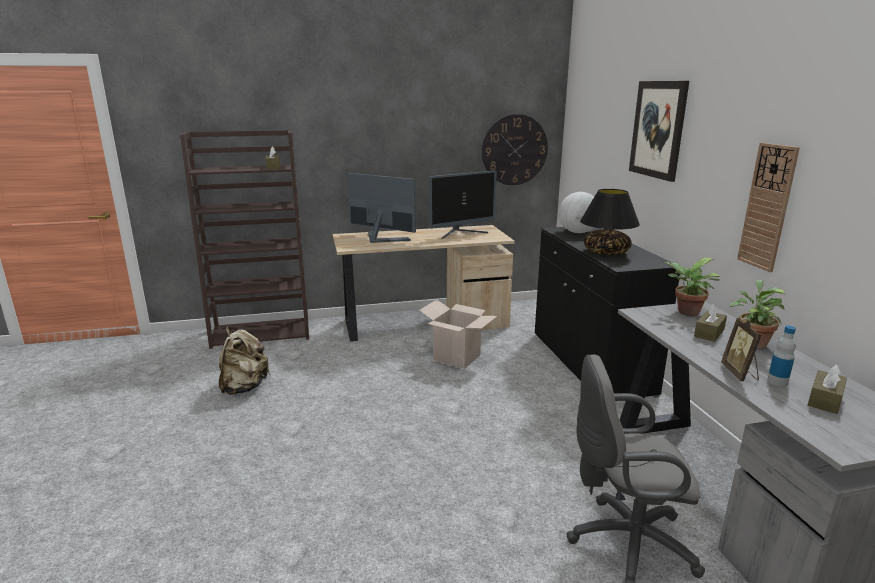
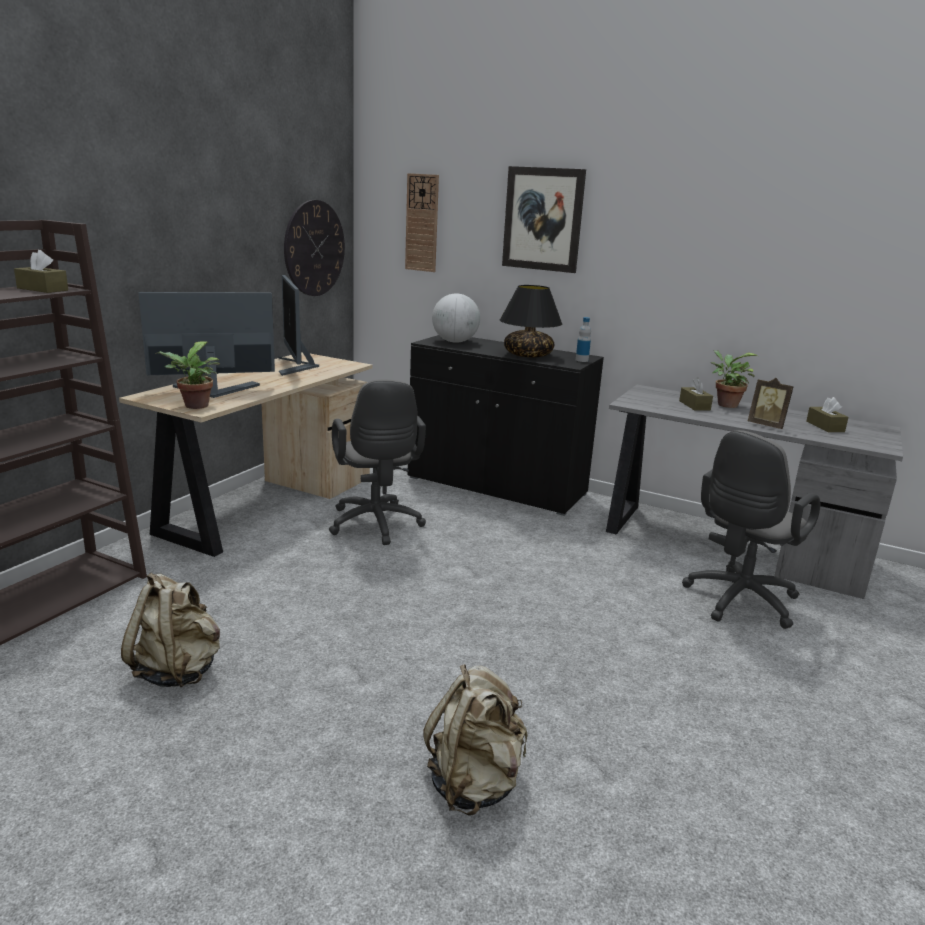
camera: 50 degrees left, 0 degrees up
cardboard box [419,300,497,369] -> grey office chair [329,379,426,545]
monitor [429,170,497,239] -> monitor turned 150 degrees clockwise [278,275,319,376]
potted plant [663,258,720,316] -> potted plant moved to [155,341,220,409]
wall clock [737,143,800,272] -> wall clock moved to [405,173,439,272]
bottle [767,325,796,387] -> bottle moved to [576,317,591,362]
none -> beige backpack [423,664,528,816]

